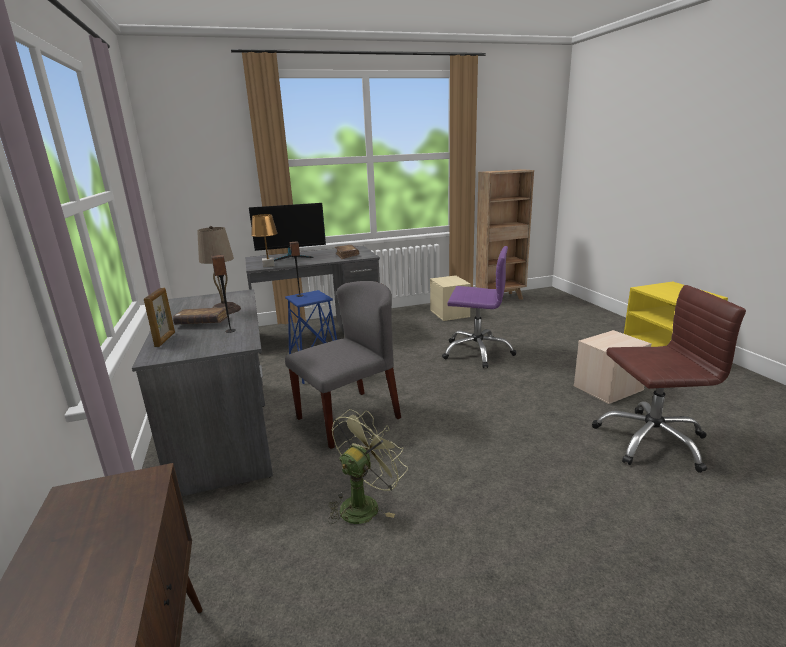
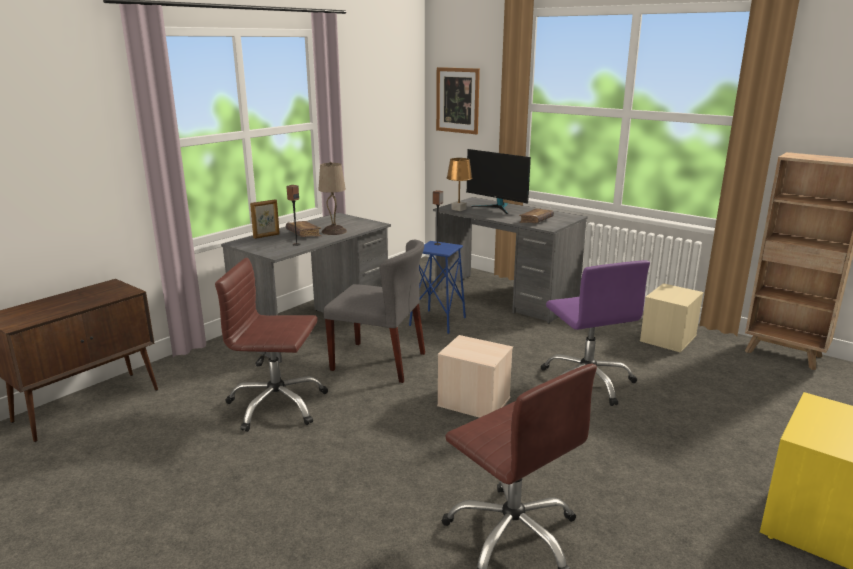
camera: 55 degrees right, 0 degrees up
green fan [328,409,408,524] -> brown office chair [215,258,328,432]
beige storage box [574,330,652,404] -> beige storage box moved to [437,335,513,418]
none -> picture [436,67,480,134]

